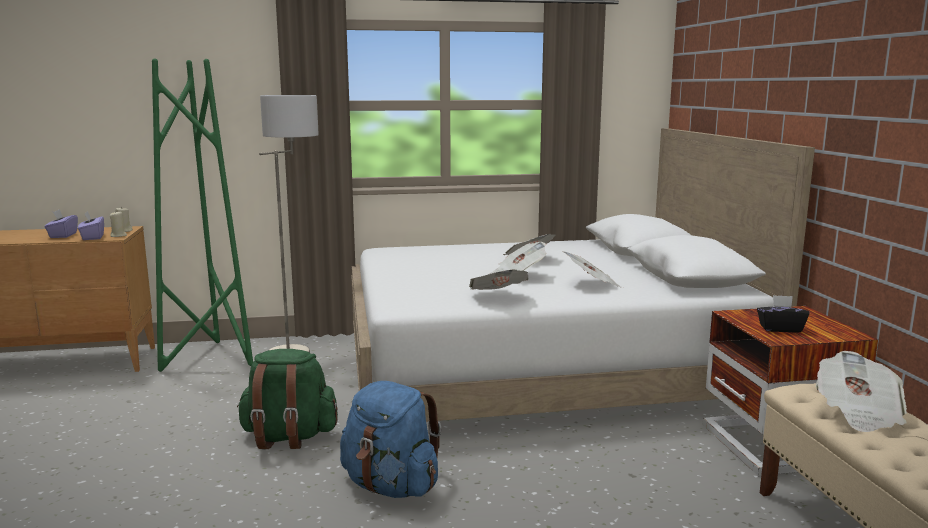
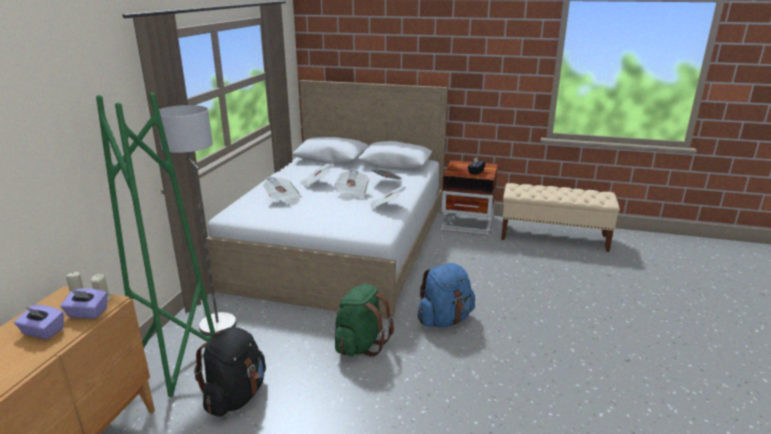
camera: 65 degrees left, 10 degrees up
newspaper [815,351,907,432] -> newspaper moved to [263,177,302,206]
none -> black backpack [194,327,266,416]

